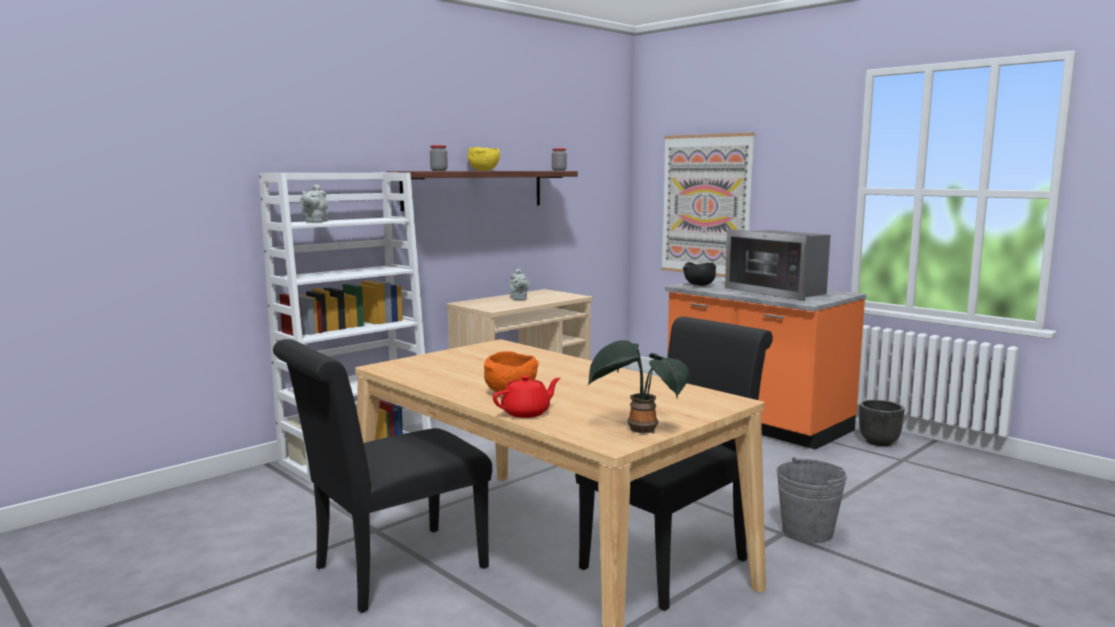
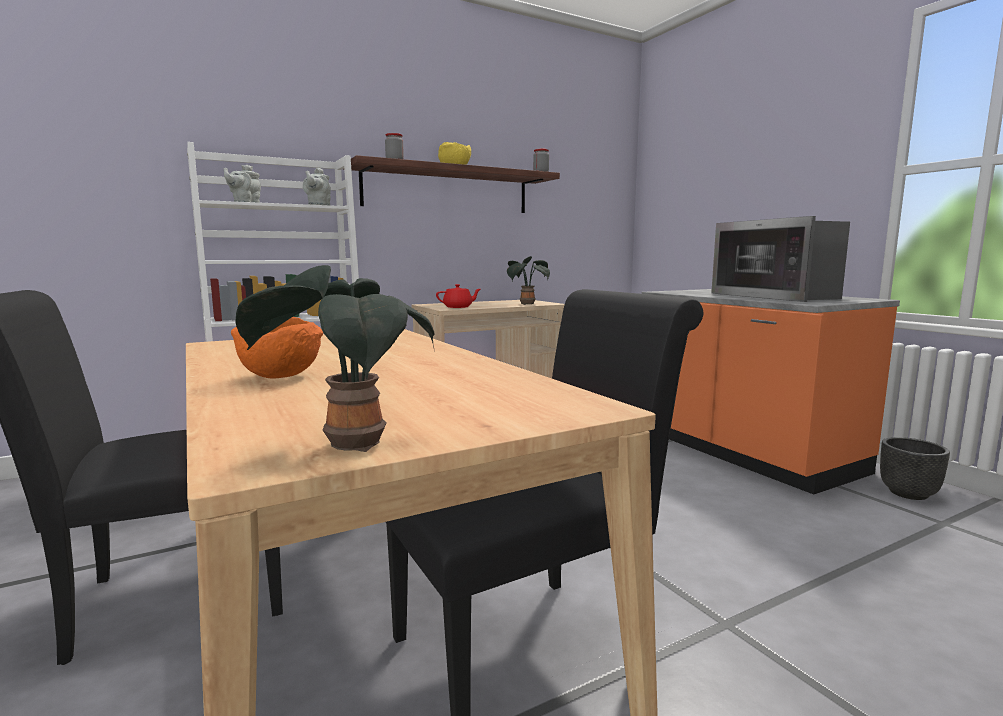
camera: 15 degrees right, 0 degrees up
red teapot [493,375,560,418] -> red teapot moved to [436,284,481,308]
grey teapot [509,269,530,300] -> grey teapot moved to [303,168,331,205]
picture [661,133,755,277] -> none
black bowl [683,262,716,286] -> none
grey bucket [776,457,847,543] -> none
none -> potted plant [507,256,550,305]

